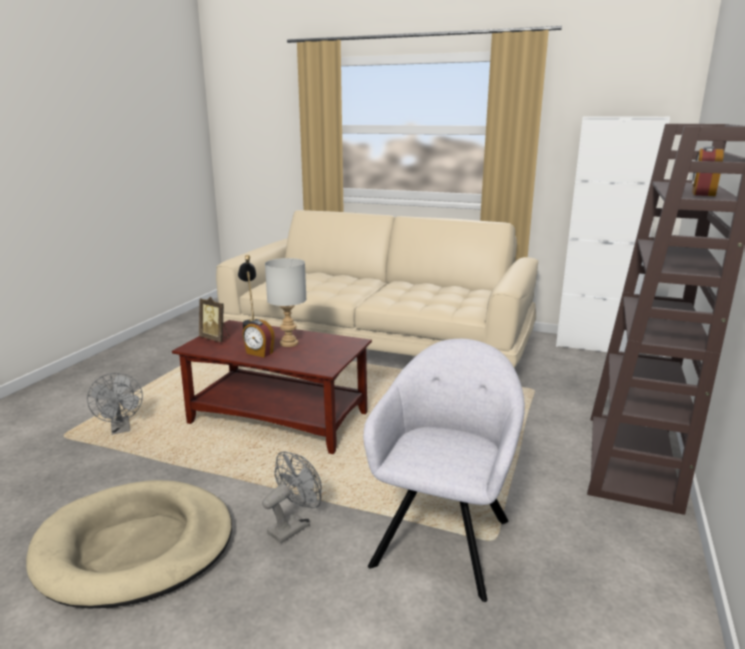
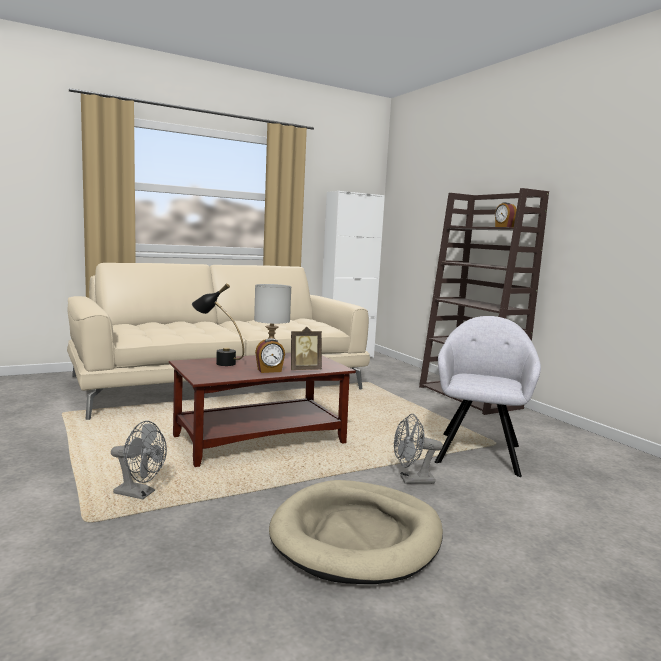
camera: 50 degrees left, 10 degrees down
picture frame [199,297,230,342] -> picture frame moved to [291,327,322,370]
grey fan [262,451,322,543] -> grey fan turned 90 degrees counterclockwise [394,414,443,484]
grey armchair [363,339,525,602] -> grey armchair turned 45 degrees clockwise [435,316,541,477]

